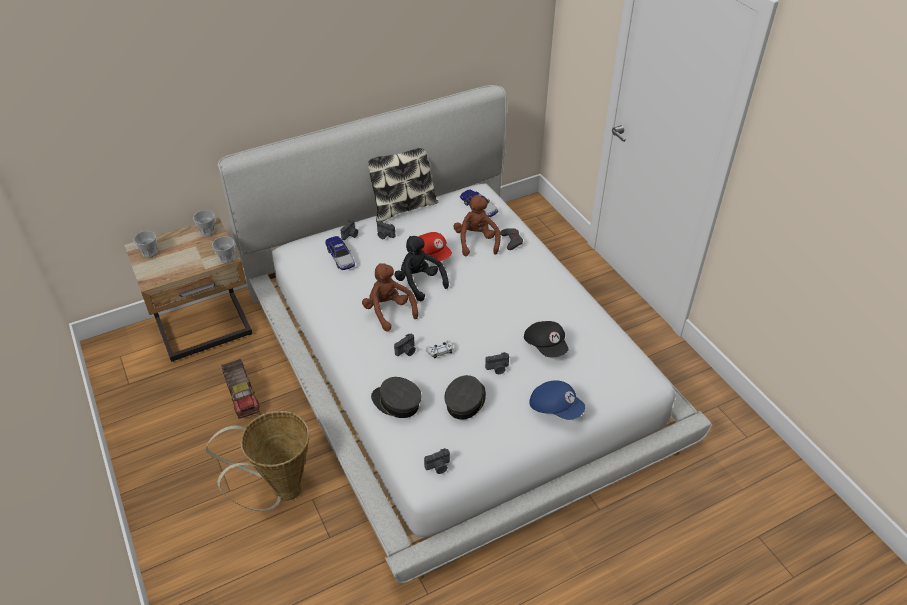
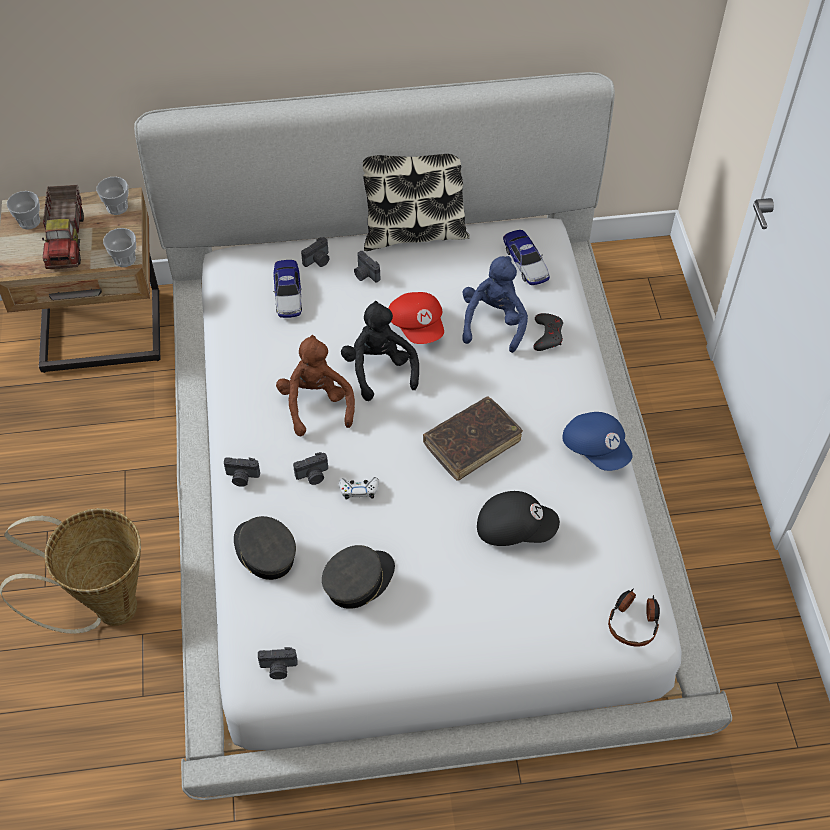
camera: 20 degrees right, 10 degrees up
toy truck [221,359,260,419] -> toy truck moved to [42,185,84,269]
brown plush toy [453,195,501,256] -> blue plush toy [462,256,528,353]
camera [485,352,509,374] -> camera moved to [224,457,260,487]
black cap [524,321,568,357] -> black cap turned 75 degrees counterclockwise [477,491,560,546]
blue cap [530,380,585,420] -> blue cap moved to [562,412,632,471]
none -> brown book [423,396,523,481]
none -> headphones [608,588,660,647]

